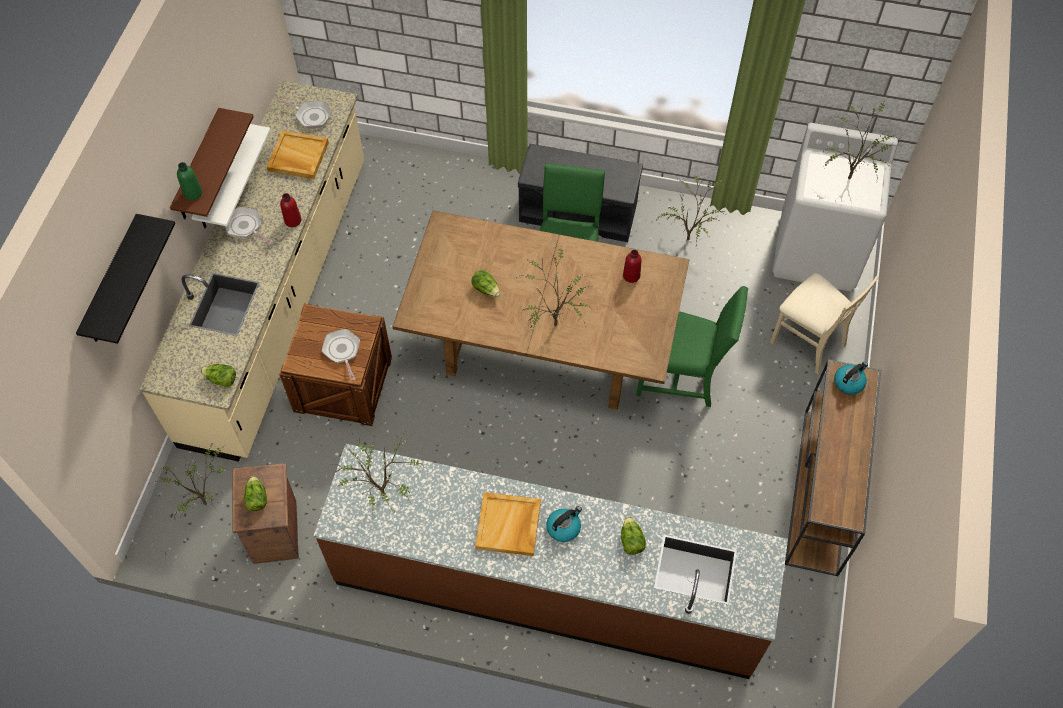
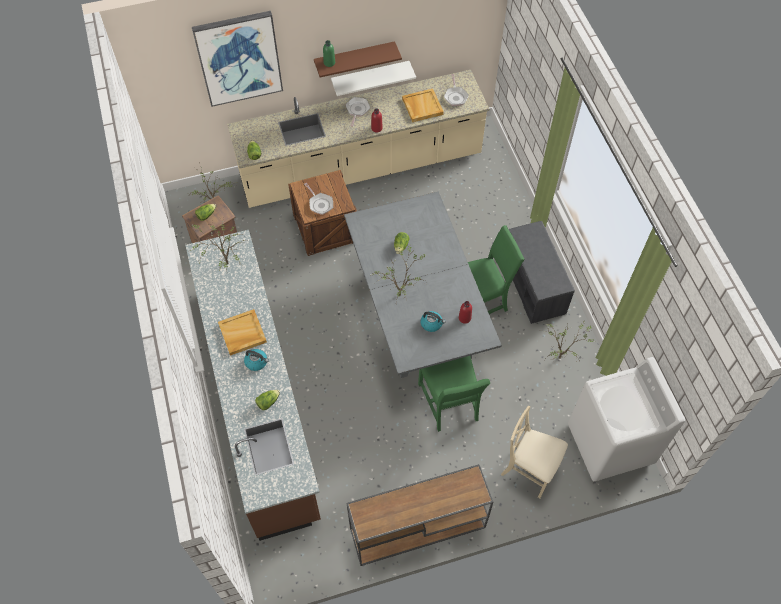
camera: 60 degrees right, 0 degrees up
black shelf [76,214,175,344] -> picture [192,11,283,107]
frying pan [322,329,360,381] -> frying pan turned 105 degrees clockwise [304,183,333,215]
brown dining table [393,211,690,410] -> grey dining table [344,192,502,378]
beige chair [770,273,878,374] -> beige chair turned 105 degrees clockwise [501,405,568,498]
potted plant [822,103,897,182] -> none
kettle [834,362,868,395] -> kettle moved to [420,311,446,332]

